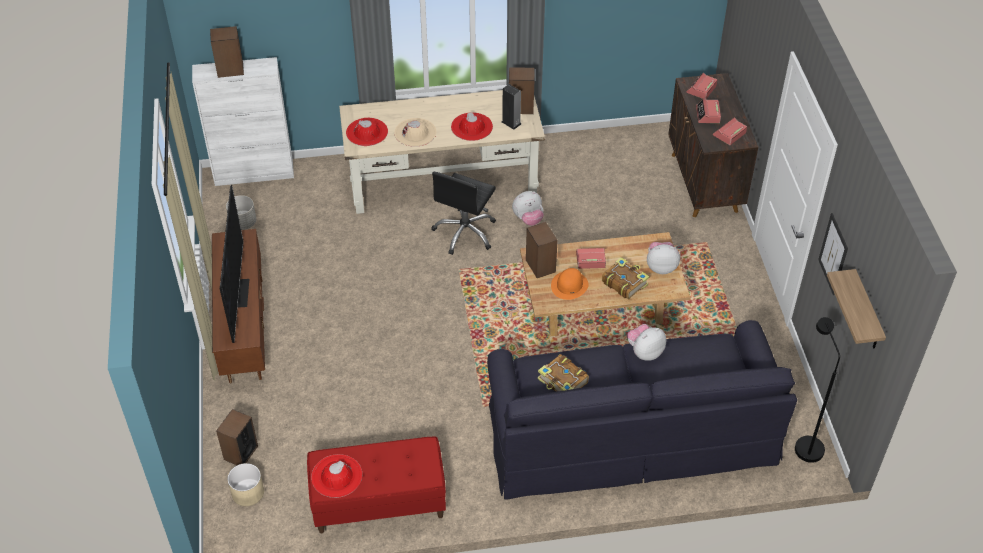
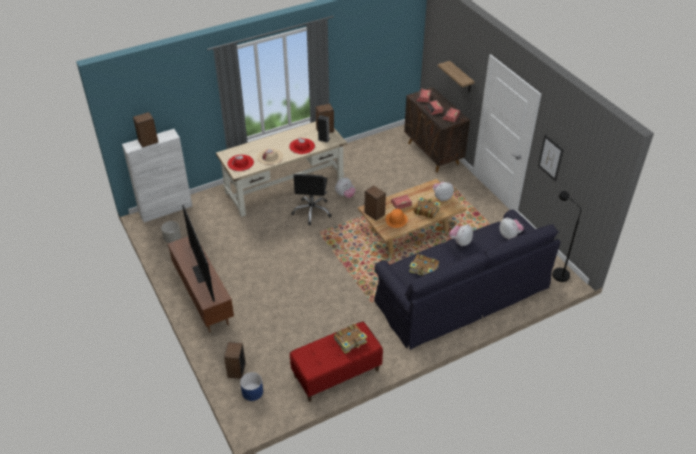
camera: 20 degrees left, 5 degrees down
beige planter [227,463,264,506] -> blue planter [240,372,263,401]
red hat [311,454,362,498] -> none
shelf [827,269,886,349] -> shelf moved to [438,61,475,92]
none -> book [334,324,367,354]
none -> plush toy [499,217,524,239]

